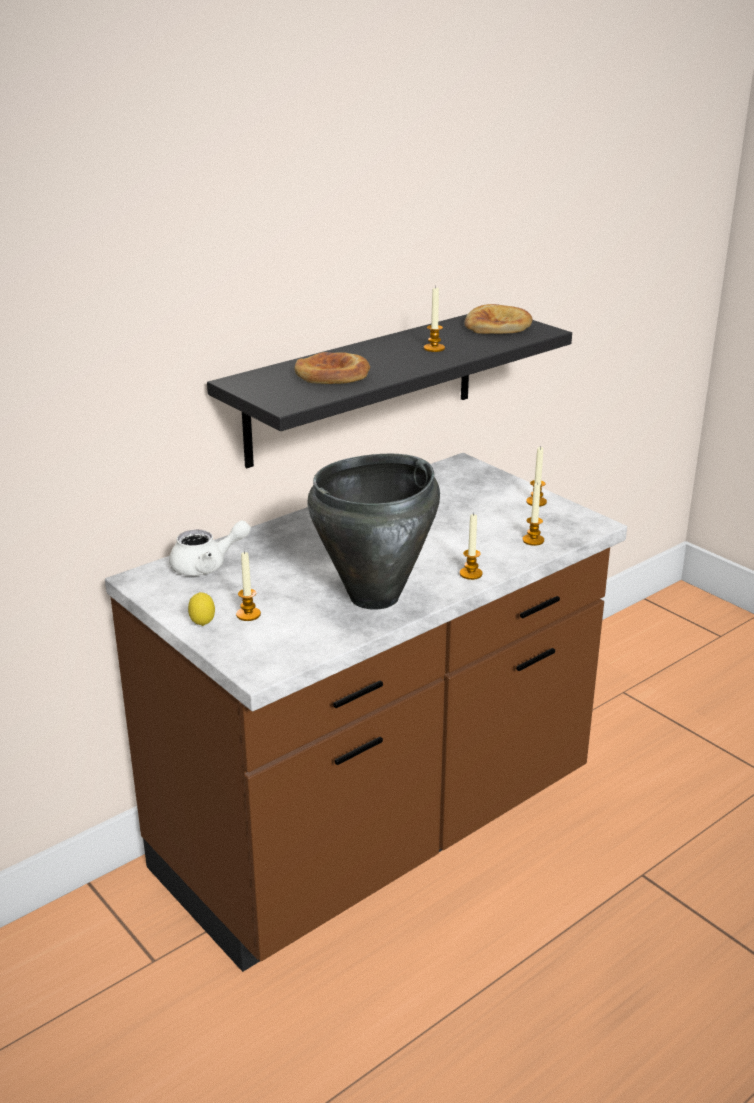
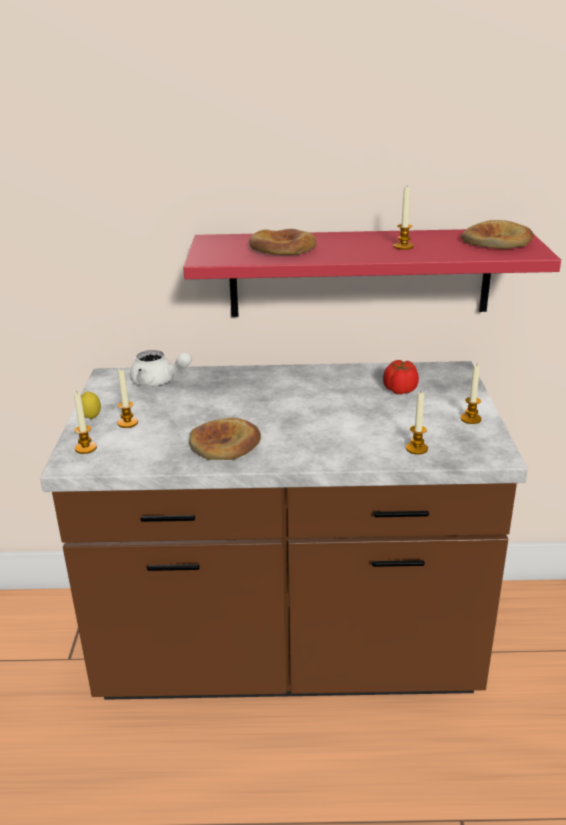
camera: 40 degrees right, 0 degrees up
black shelf [207,314,572,468] -> red shelf [183,229,561,317]
black cooking pot [307,454,440,609] -> bread [189,418,261,460]
candle [460,513,483,580] -> candle moved to [74,392,97,454]
none -> tomato [383,360,419,394]

